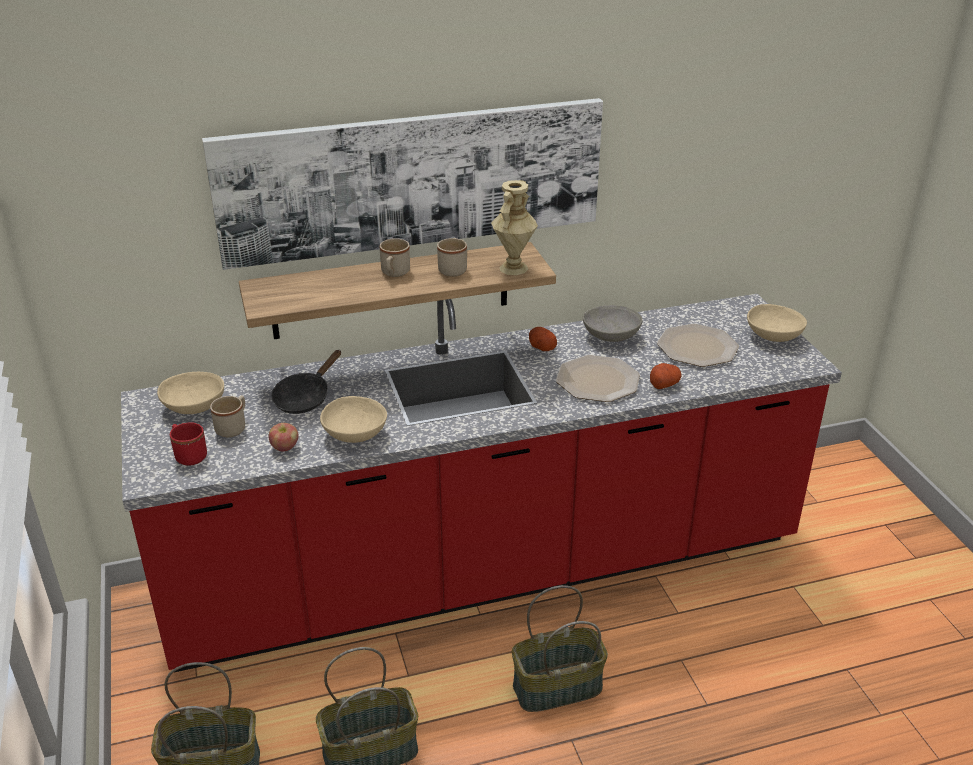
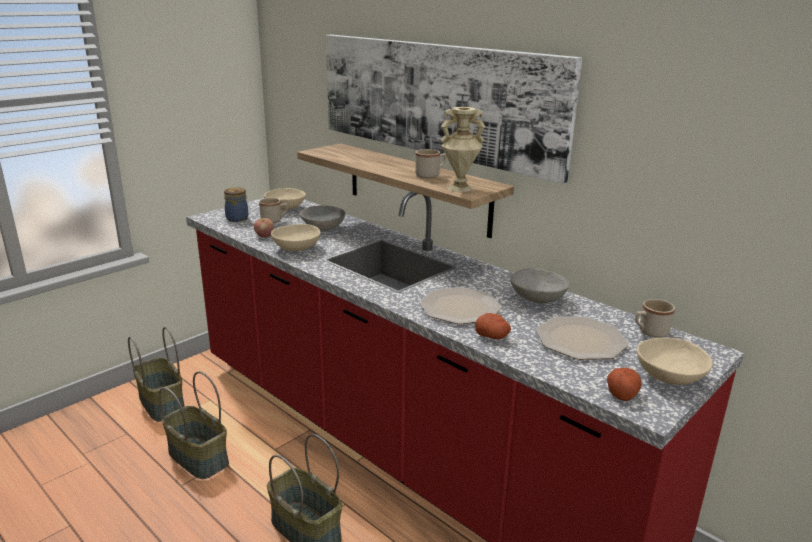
camera: 60 degrees right, 10 degrees down
red mug [170,422,207,465] -> jar [224,187,248,222]
black frying pan [271,350,341,414] -> grey bowl [300,205,346,231]
beige mug [380,238,410,277] -> beige mug moved to [635,299,675,338]
potato [529,327,557,351] -> potato moved to [607,368,641,401]

